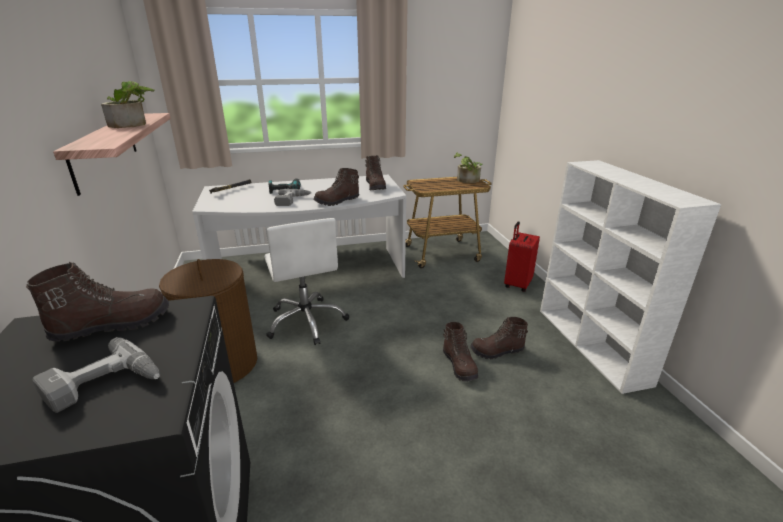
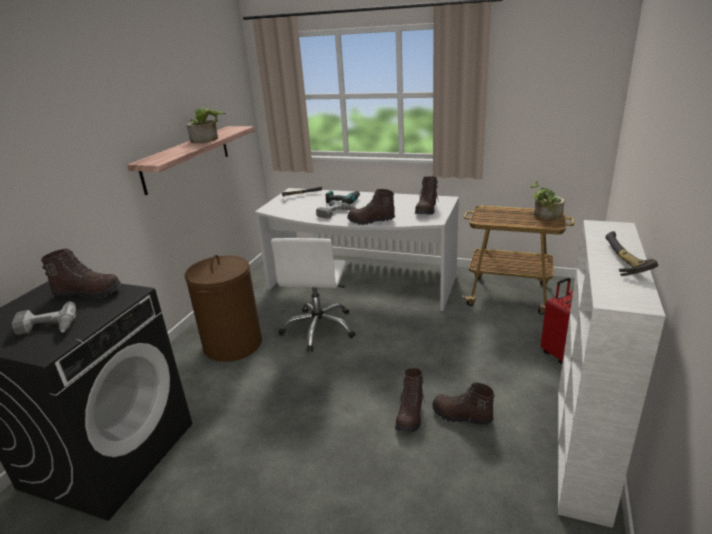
camera: 35 degrees right, 0 degrees up
none -> hammer [606,231,658,276]

